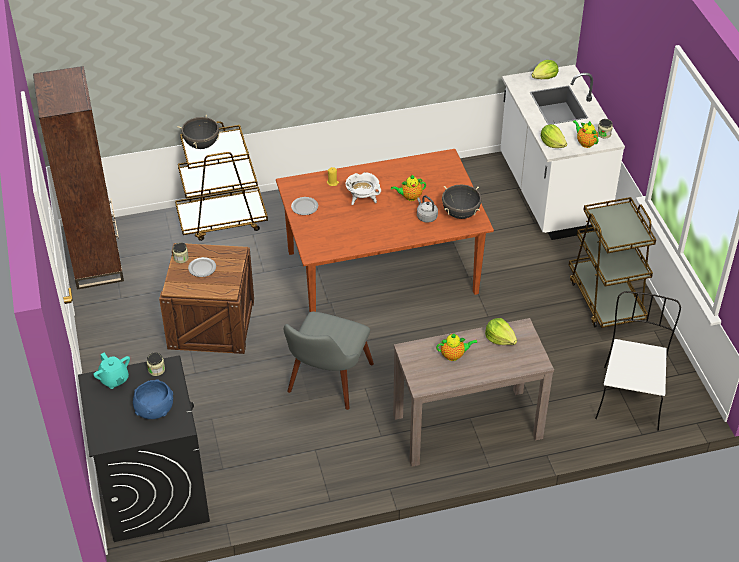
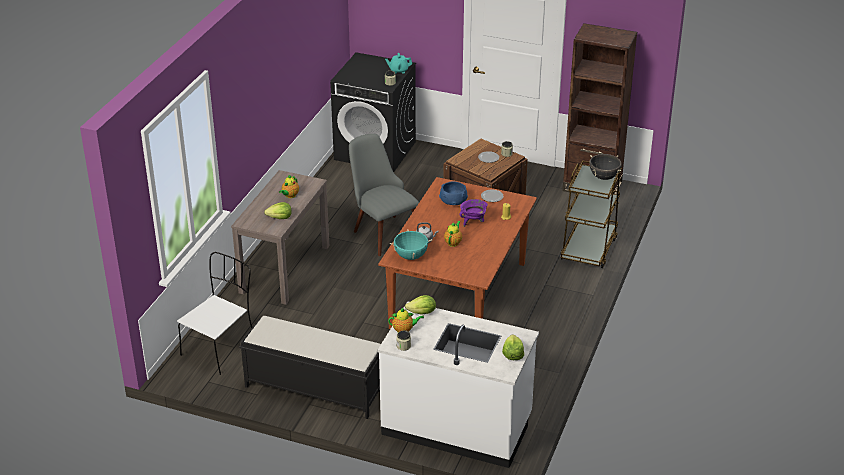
camera: 125 degrees right, 10 degrees down
blue bowl [133,379,173,419] -> blue bowl moved to [439,182,468,205]
white cooking pot [346,172,381,205] -> purple cooking pot [459,199,488,227]
black cooking pot [442,184,482,219] -> turquoise cooking pot [390,229,432,260]
brown cart [569,197,656,328] -> black bench [239,316,381,419]
white chair [595,291,681,431] -> white chair turned 105 degrees counterclockwise [177,252,252,375]

